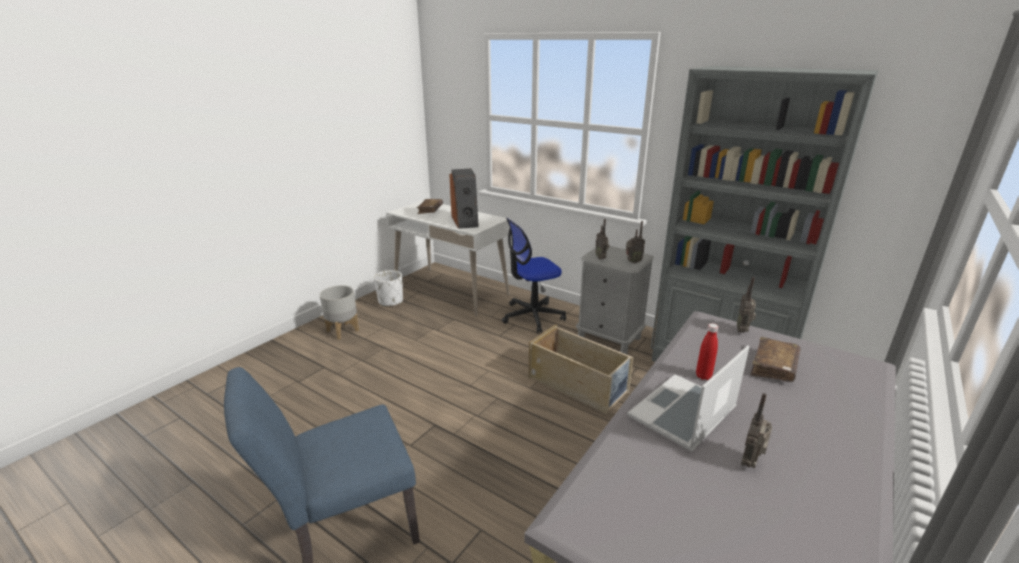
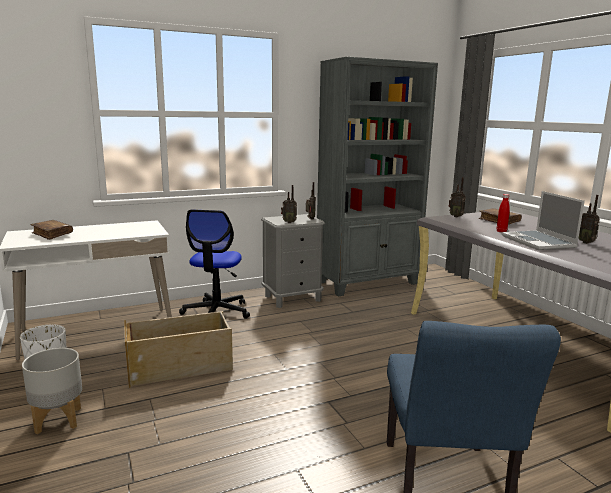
camera: 60 degrees left, 10 degrees down
speaker [449,169,479,229] -> none
beige storage box [528,324,633,414] -> beige storage box moved to [124,311,233,388]

